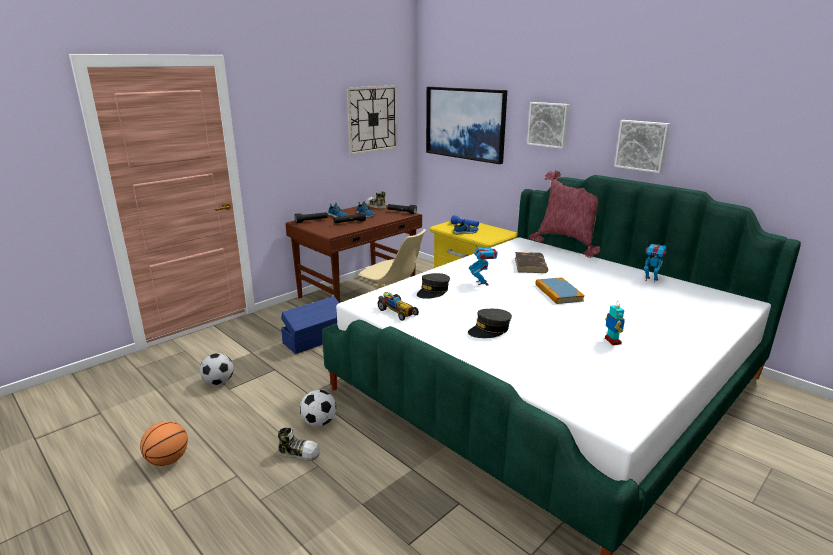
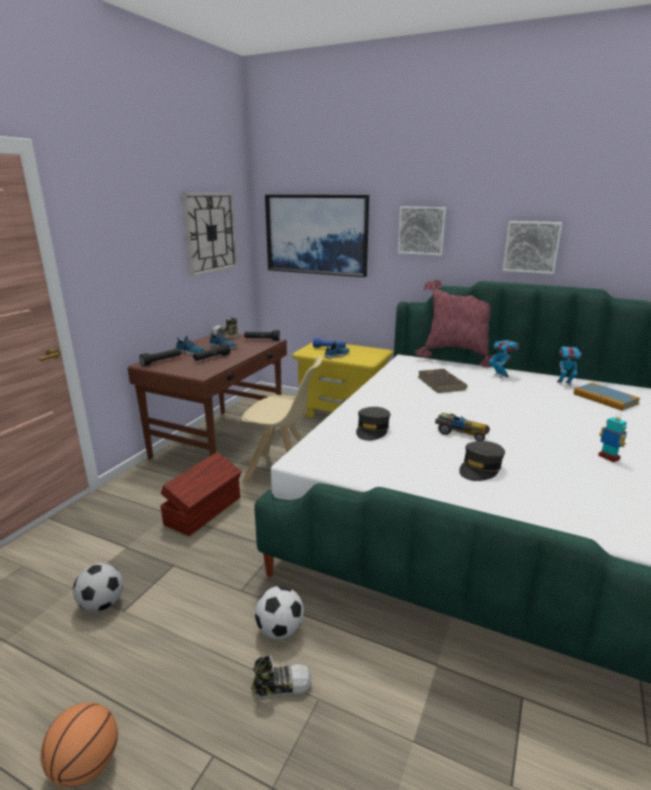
camera: 20 degrees left, 0 degrees up
blue storage box [281,296,339,354] -> brown storage box [160,452,242,536]
toy car [378,292,419,321] -> toy car moved to [435,413,490,441]
toy robot [469,242,498,285] -> toy robot moved to [489,337,519,378]
book [535,277,585,304] -> book moved to [573,383,640,411]

